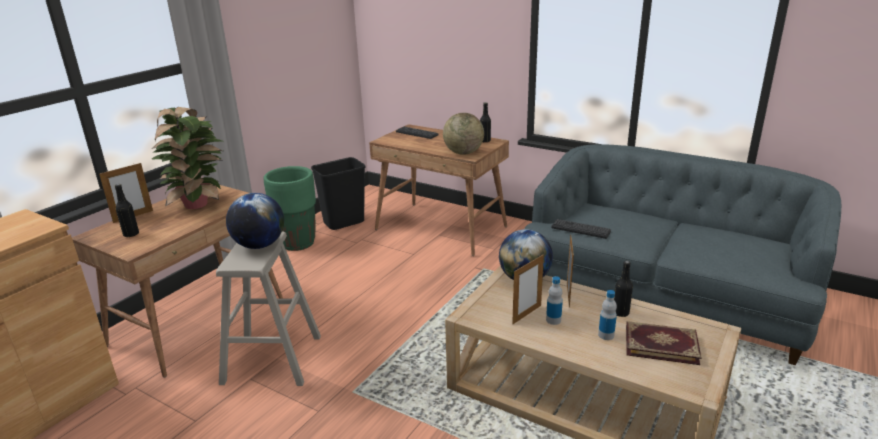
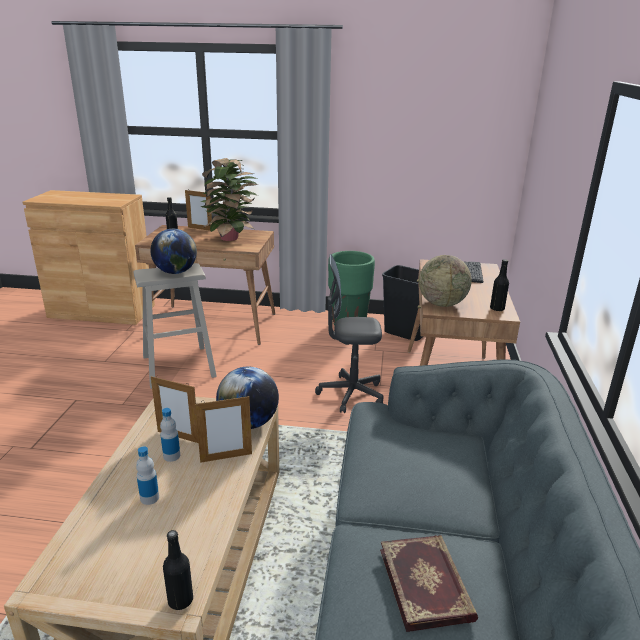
camera: 65 degrees right, 0 degrees up
keyboard [551,219,611,239] -> none
black bottle [614,261,633,317] -> black bottle moved to [163,530,193,610]
book [626,321,701,365] -> book moved to [380,535,478,632]
none -> grey office chair [315,254,384,413]

